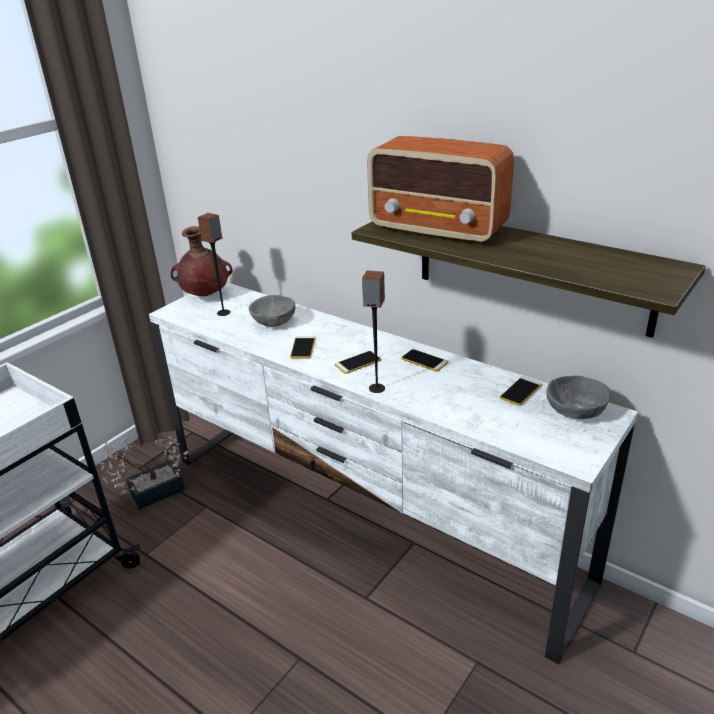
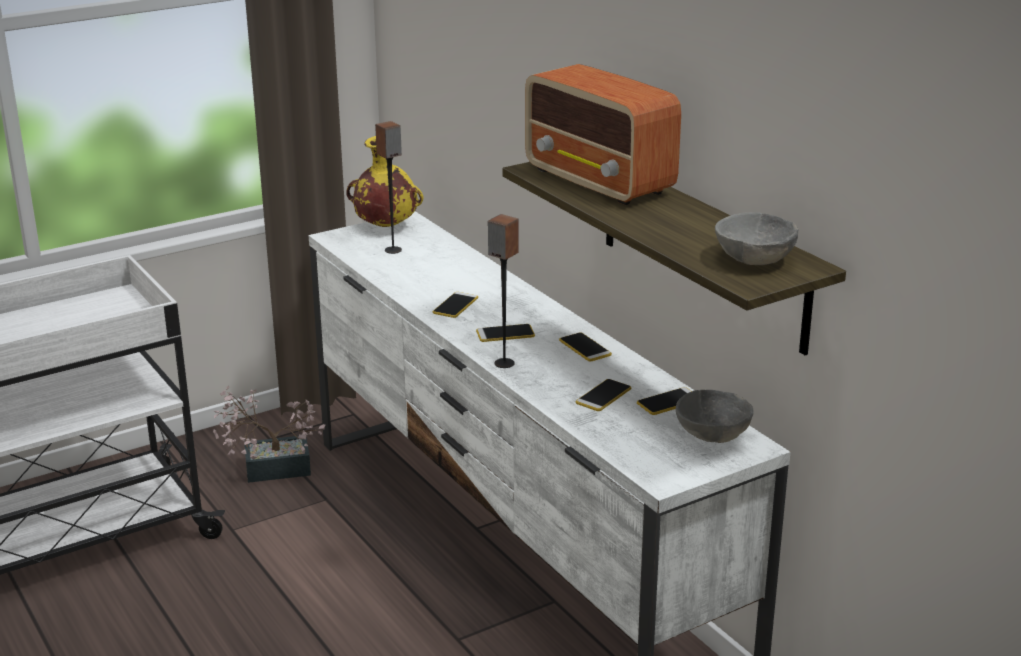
camera: 20 degrees right, 5 degrees down
brown vase [171,226,233,296] -> yellow vase [346,136,423,227]
grey bowl [248,295,295,327] -> grey bowl moved to [715,212,798,265]
none -> phone [576,379,631,411]

